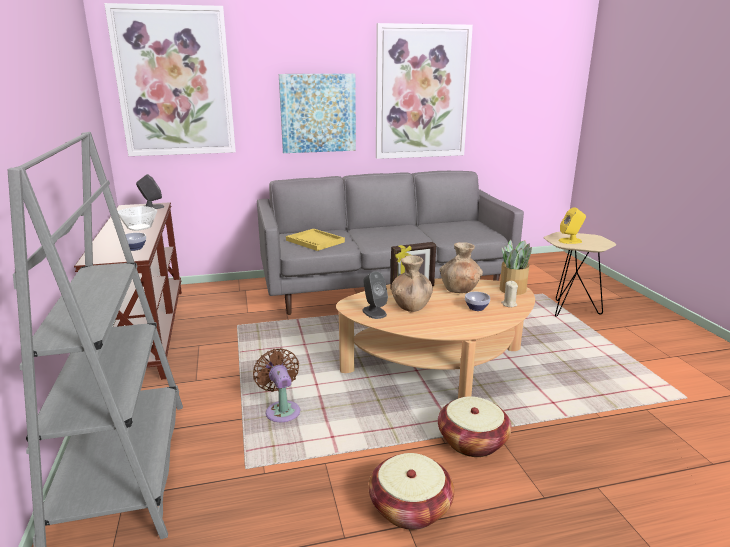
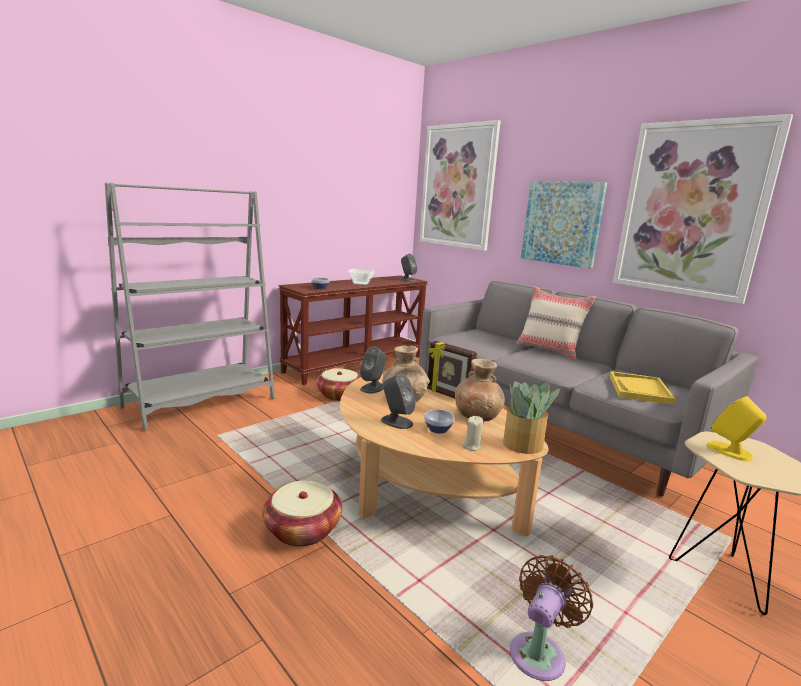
camera: 60 degrees right, 5 degrees down
brown fan [253,348,300,422] -> brown fan moved to [510,555,593,681]
yellow tray [286,229,345,251] -> yellow tray moved to [610,371,675,405]
basket [369,453,454,530] -> basket moved to [316,368,360,401]
none -> grey speaker [381,374,416,429]
none -> beige pillow [516,286,595,360]

